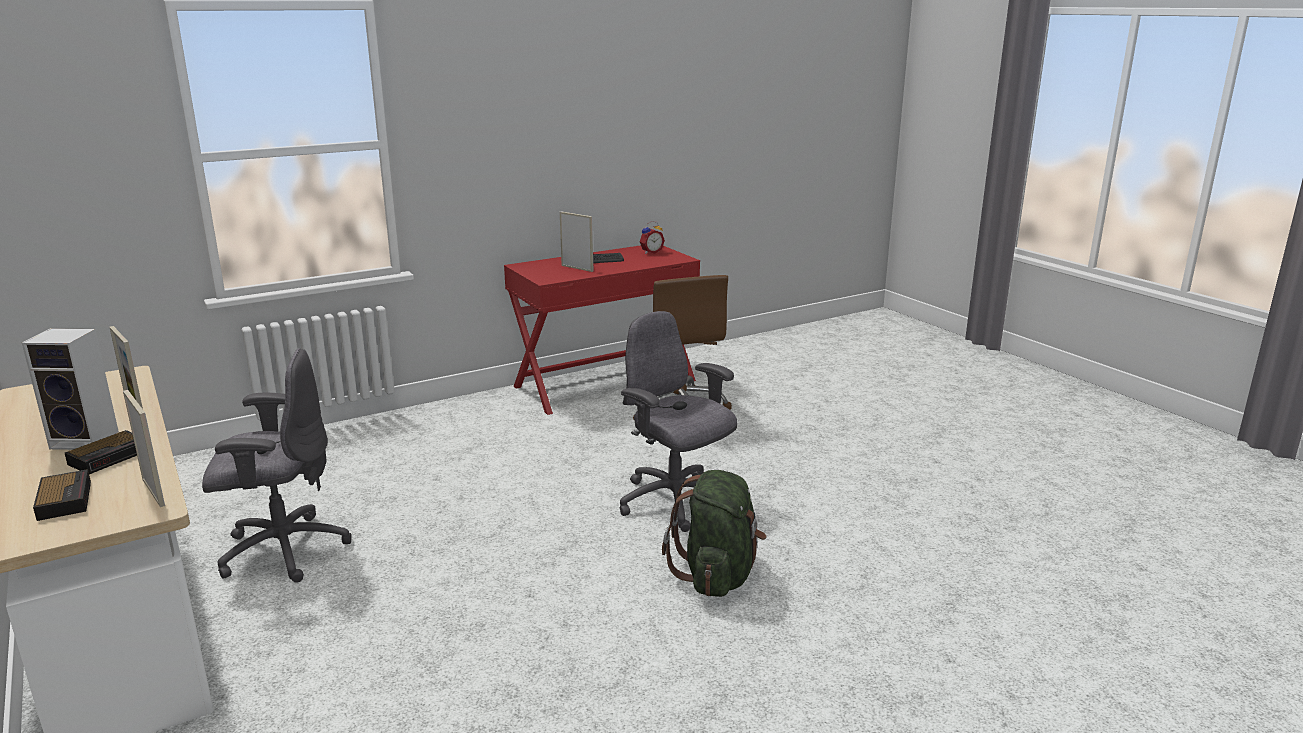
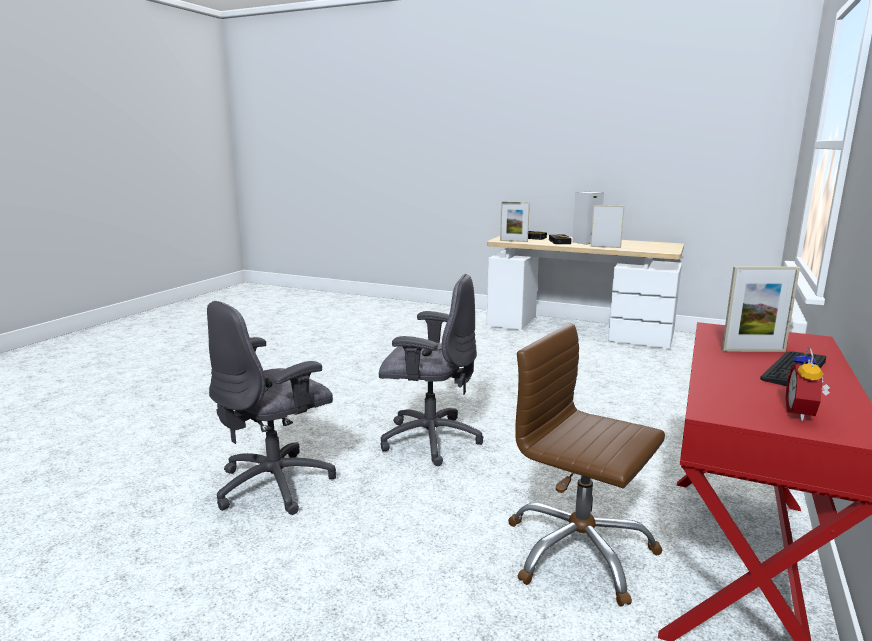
camera: 145 degrees right, 5 degrees down
grey office chair [202,348,351,583] -> grey office chair moved to [207,301,336,515]
green backpack [662,470,766,597] -> none

